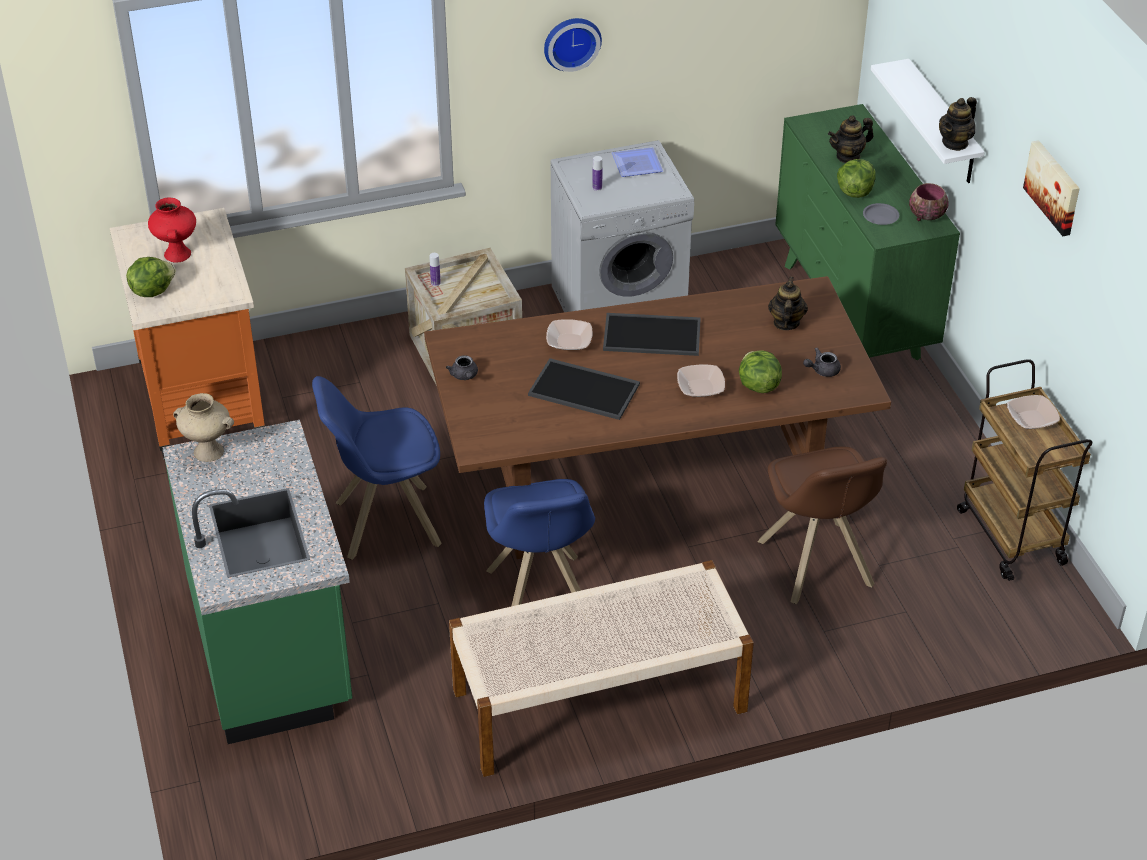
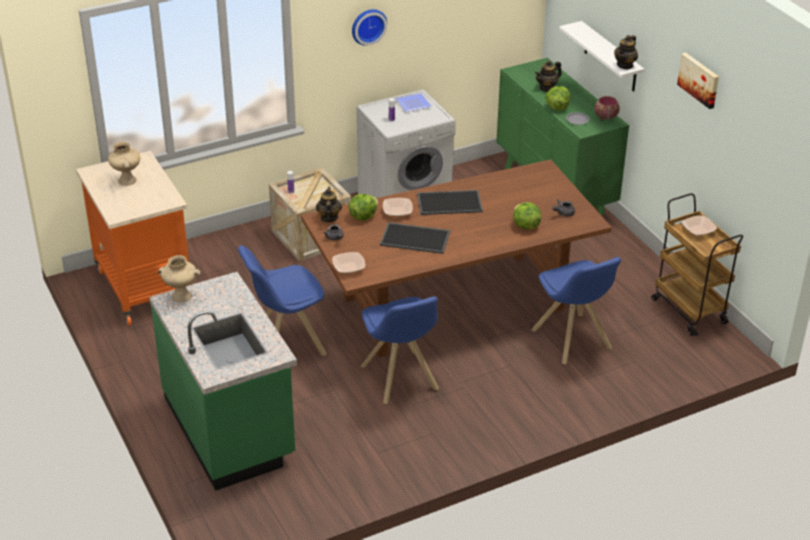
camera: 10 degrees left, 5 degrees down
lettuce [126,257,176,297] -> lettuce moved to [348,194,378,221]
red vase [148,198,196,262] -> beige vase [108,142,140,186]
beige bench [449,560,754,777] -> none
bowl [677,364,725,397] -> bowl moved to [332,252,365,274]
brown chair [758,447,887,604] -> blue chair [531,257,621,365]
teapot [768,276,808,330] -> teapot moved to [316,187,342,223]

